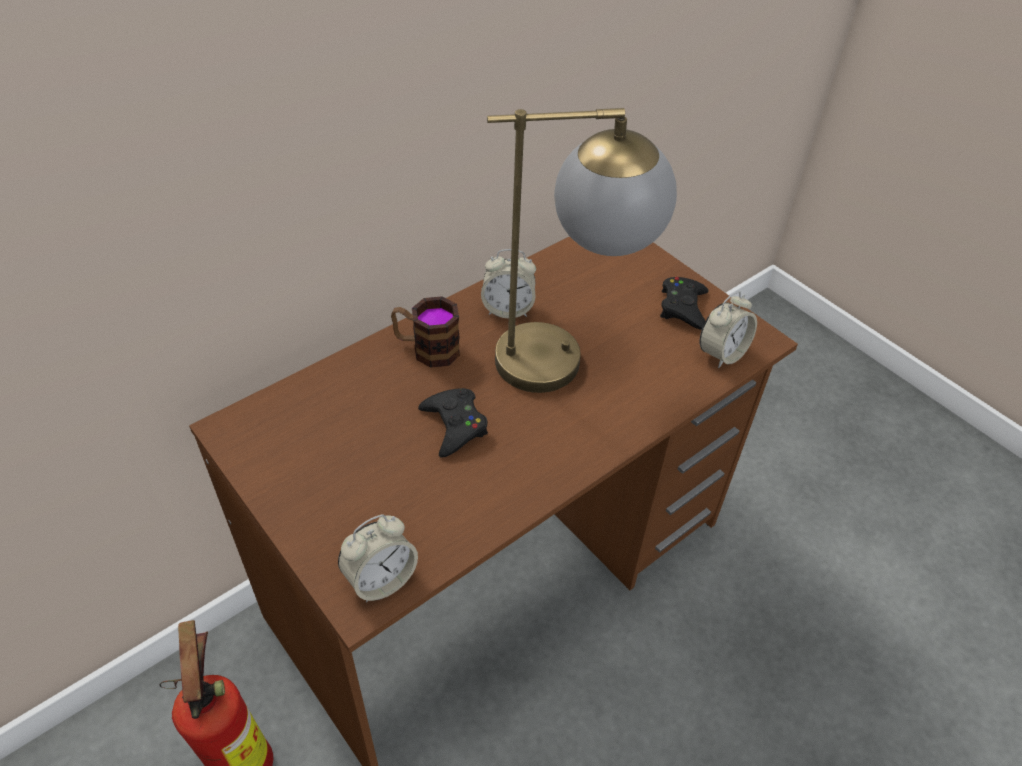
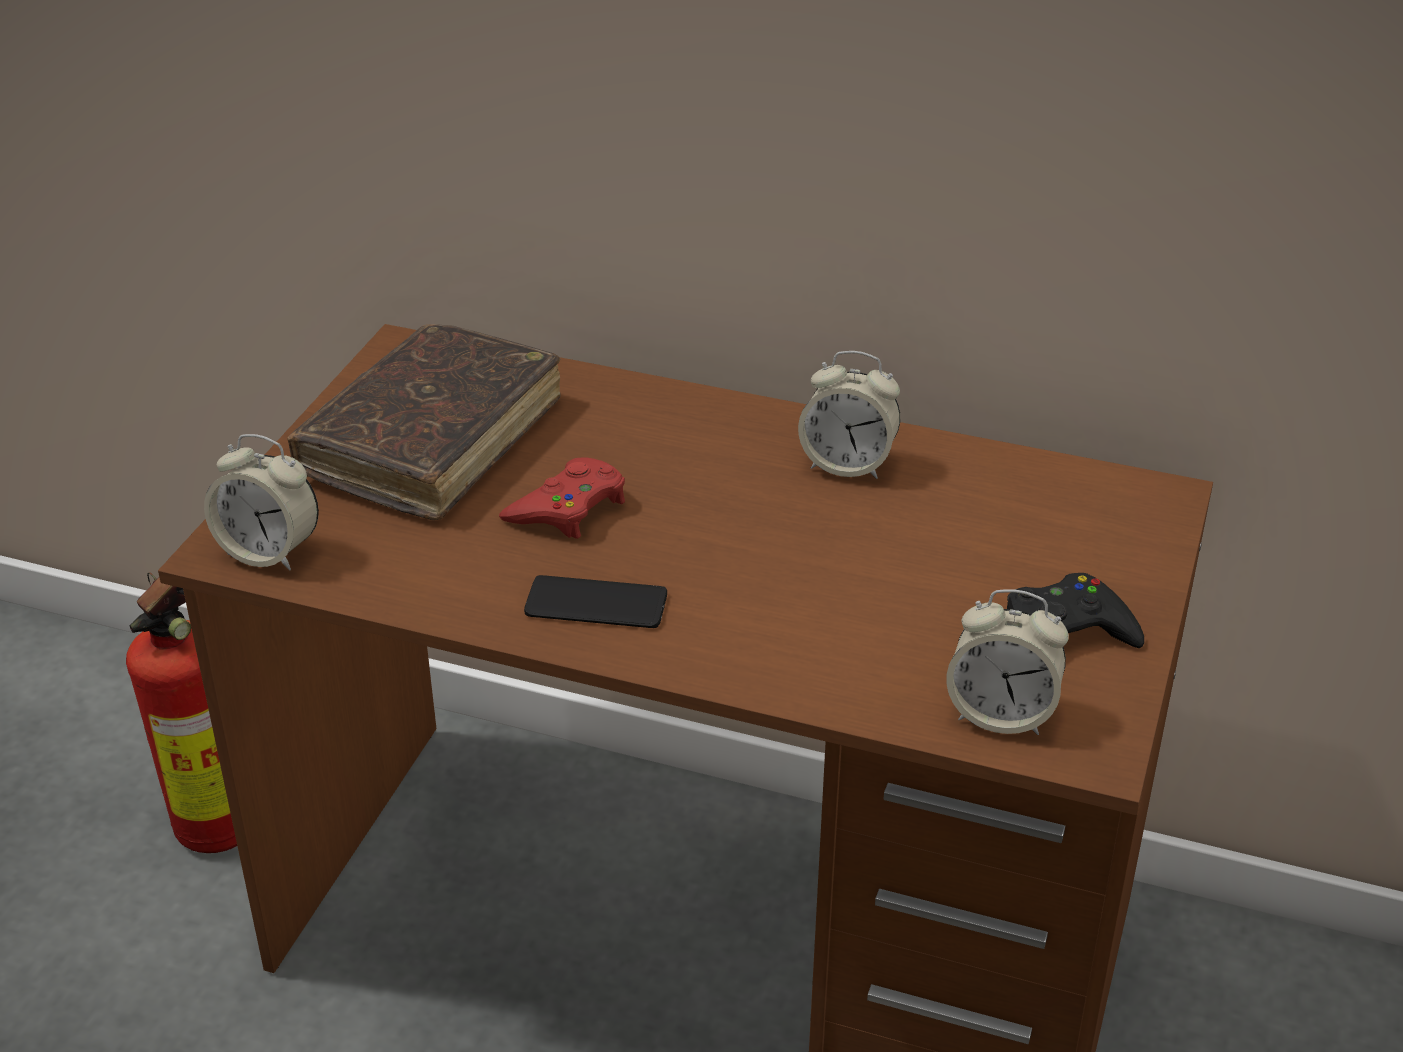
camera: 60 degrees right, 10 degrees down
mug [391,296,460,368] -> none
black game controller [418,388,488,458] -> red game controller [499,457,625,539]
alarm clock [481,249,536,318] -> alarm clock turned 45 degrees counterclockwise [798,351,900,479]
table lamp [487,108,677,393] -> none
none -> brown book [287,324,561,520]
none -> phone [524,575,667,628]

